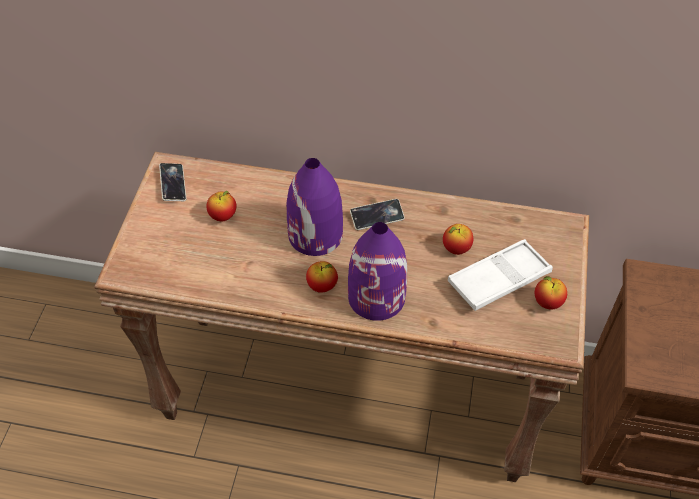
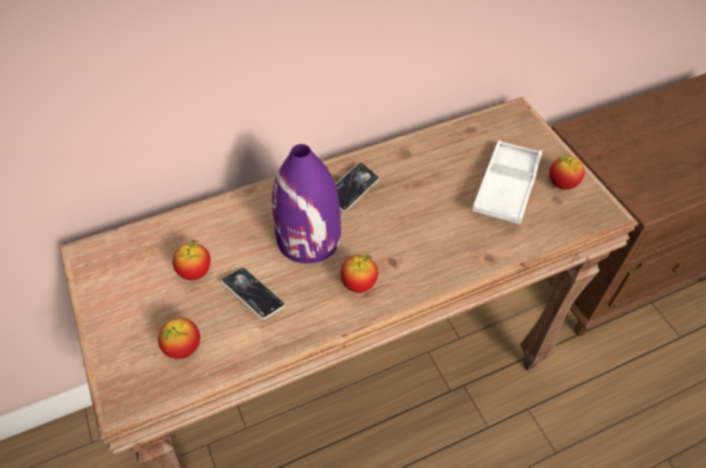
camera: 35 degrees left, 0 degrees up
phone [159,163,186,201] -> phone moved to [221,268,285,320]
purple vase [348,222,407,321] -> none
apple [443,224,473,255] -> apple moved to [158,318,200,359]

